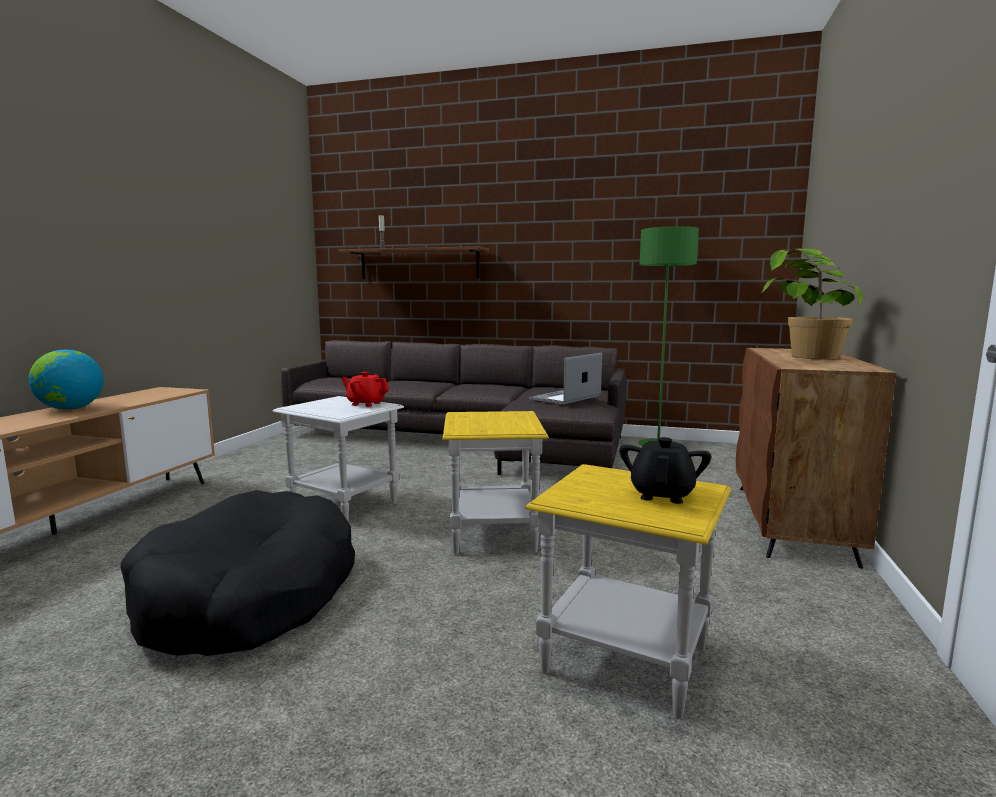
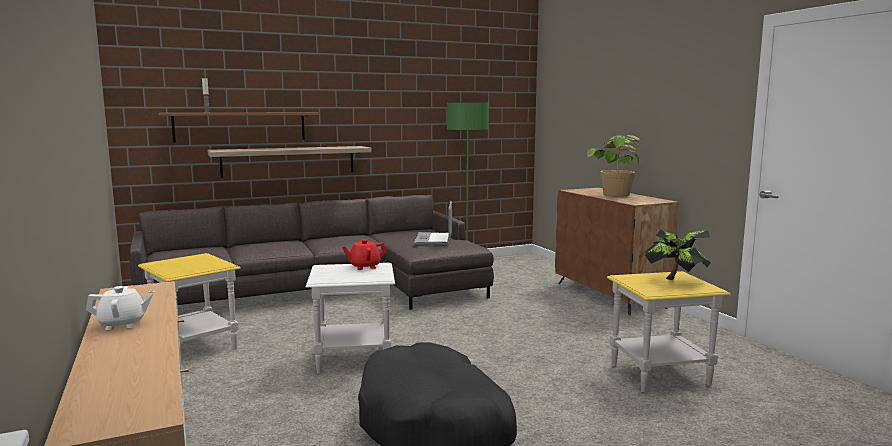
camera: 40 degrees left, 0 degrees up
globe [29,350,104,410] -> white teapot [86,286,154,330]
yellow side table [442,411,549,554] -> yellow side table moved to [138,253,241,363]
black teapot [619,437,712,504] -> potted plant [644,229,711,280]
none -> shelf [208,146,372,178]

